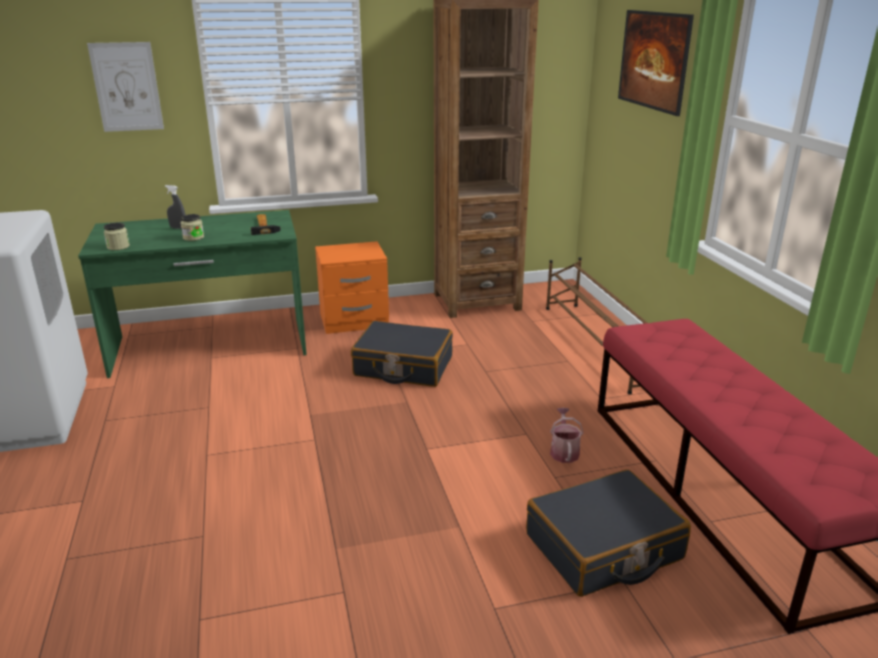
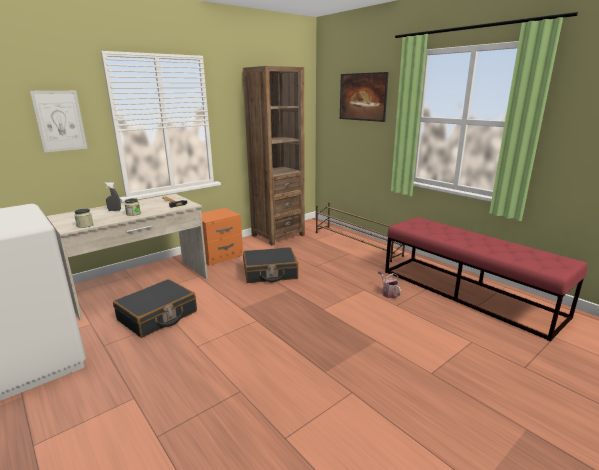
camera: 25 degrees left, 5 degrees down
green desk [78,210,307,378] -> beige desk [46,194,208,321]
black suitcase [526,469,691,597] -> black suitcase moved to [113,279,197,338]

